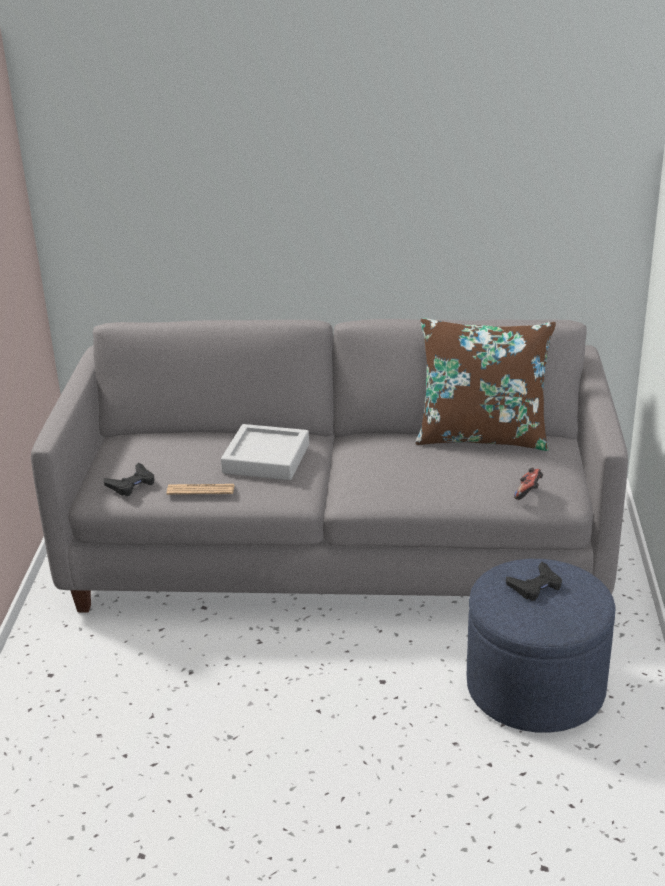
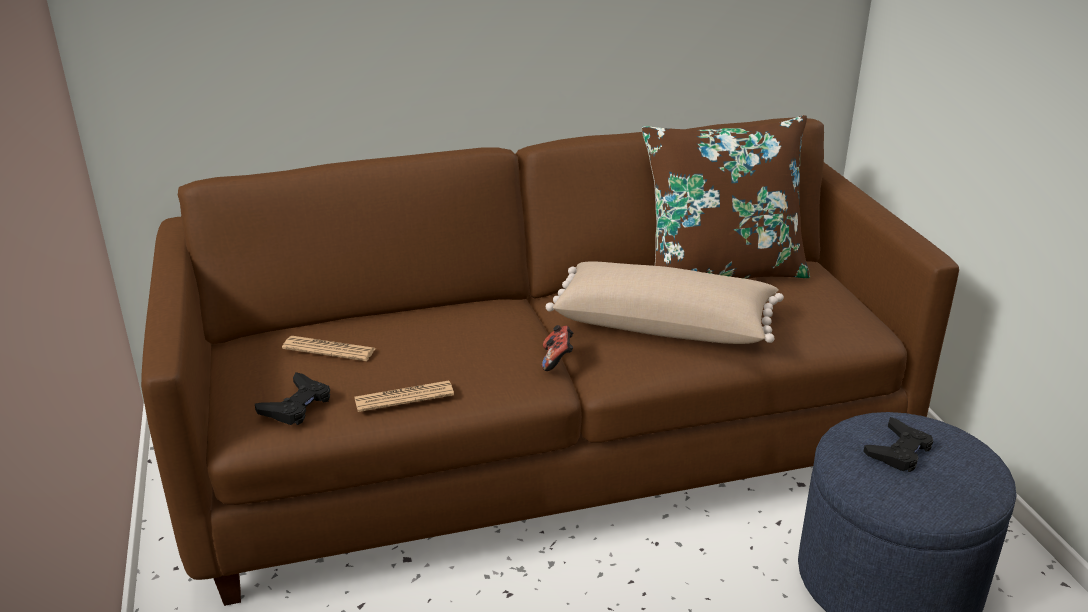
camera: 20 degrees left, 0 degrees up
grey sofa [31,319,628,613] -> brown sofa [141,117,959,606]
grey tray [221,424,309,480] -> none
game controller [514,467,543,500] -> game controller moved to [542,325,573,371]
none -> newspaper [282,336,376,361]
none -> beige pillow [546,261,784,344]

